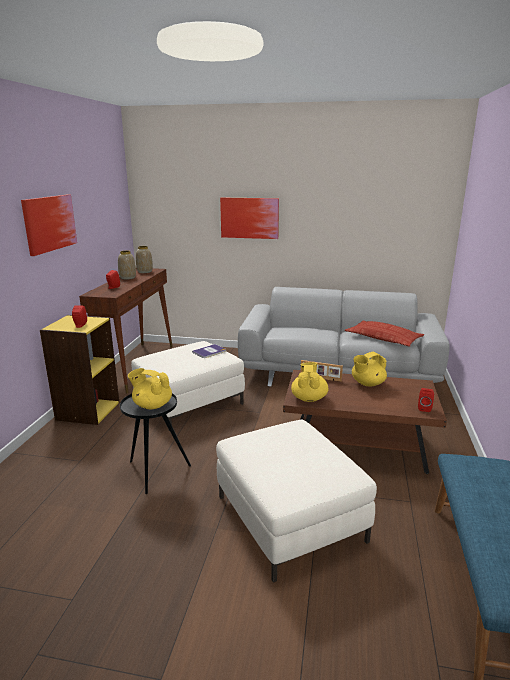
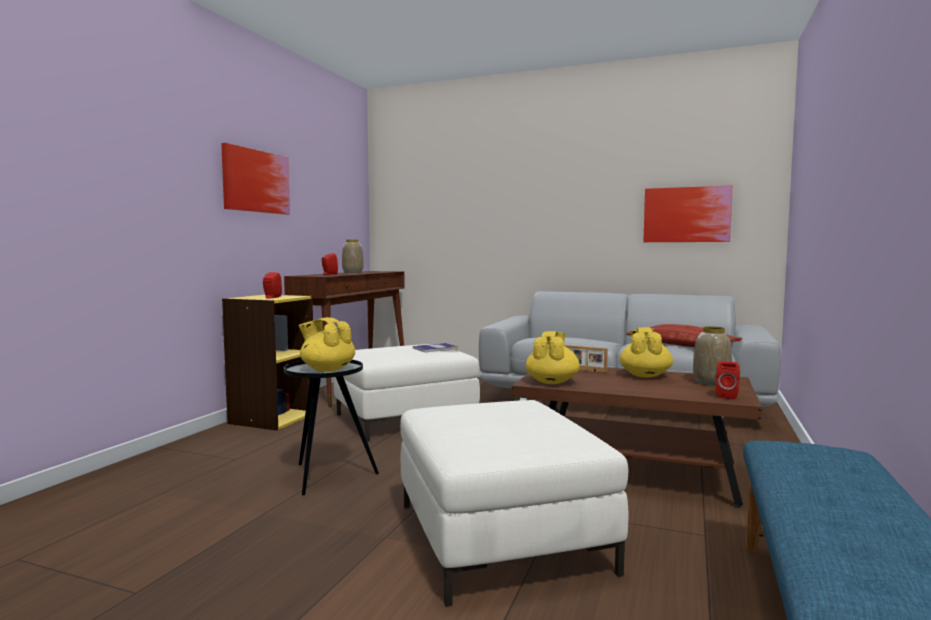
camera: 10 degrees right, 15 degrees down
vase [136,246,153,273] -> vase moved to [693,326,732,386]
picture [220,198,279,239] -> picture moved to [643,185,733,242]
yellow teapot [352,352,387,387] -> yellow teapot turned 120 degrees clockwise [620,327,673,378]

